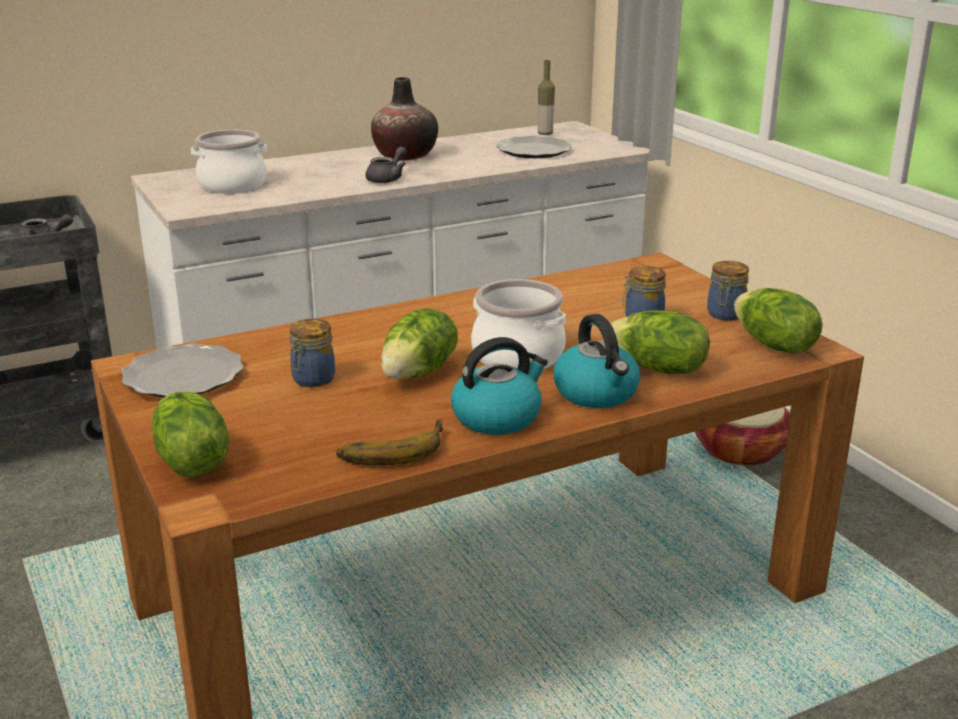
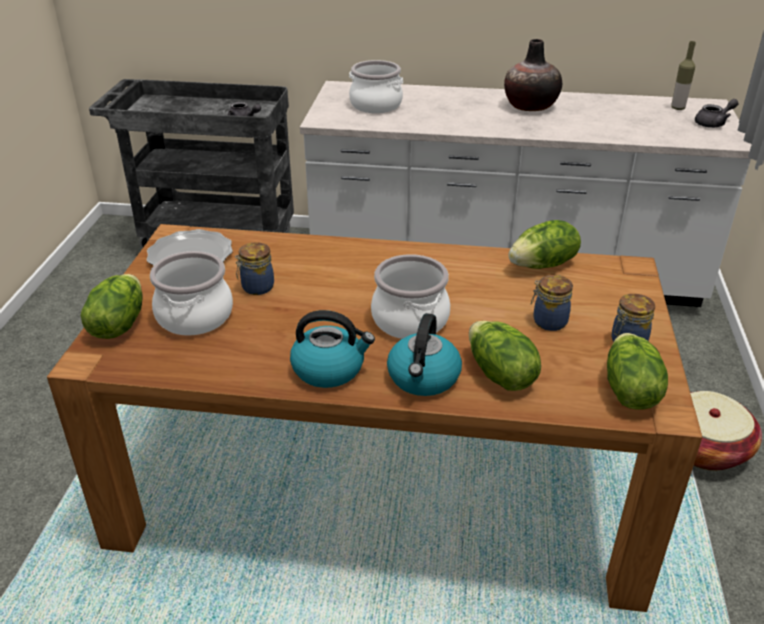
camera: 35 degrees right, 10 degrees up
banana [336,419,443,465] -> none
grey teapot [365,147,406,183] -> grey teapot moved to [695,99,738,128]
lettuce [381,309,458,379] -> lettuce moved to [508,220,581,269]
plate [496,136,572,158] -> none
none -> cooking pot [150,251,233,336]

